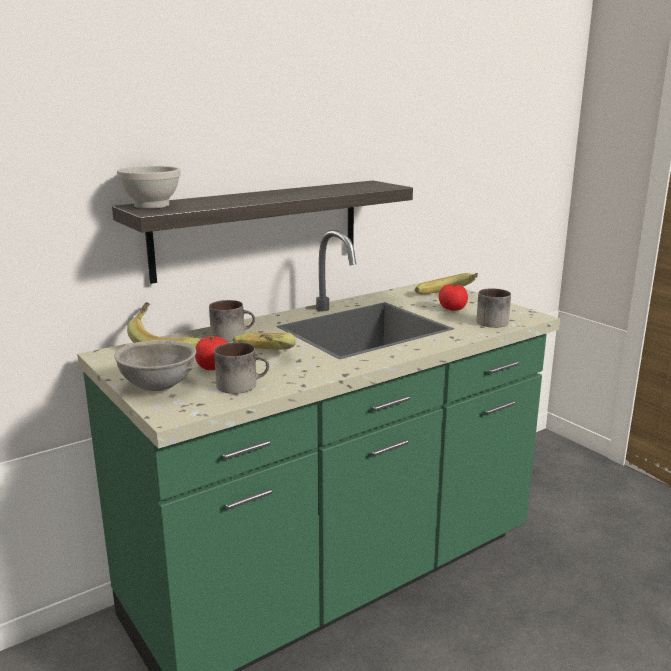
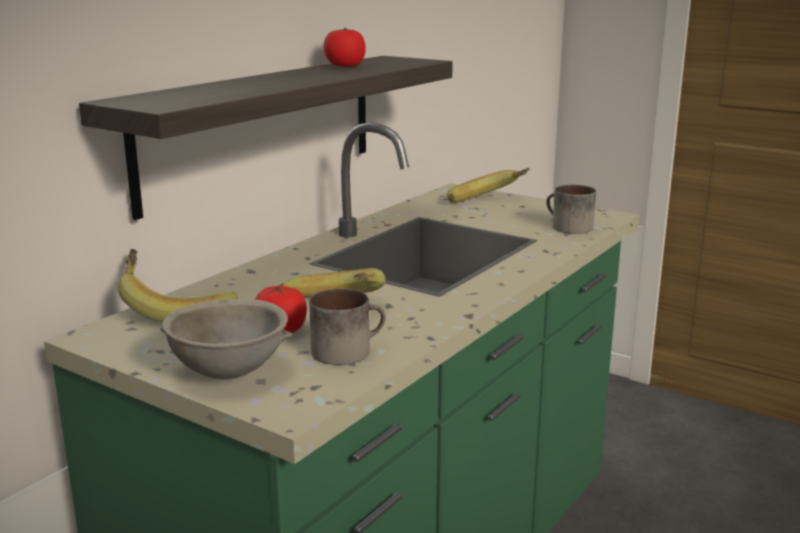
camera: 20 degrees left, 0 degrees up
white bowl [117,166,181,209] -> none
mug [209,300,255,342] -> none
tomato [439,284,468,311] -> tomato moved to [323,28,366,67]

